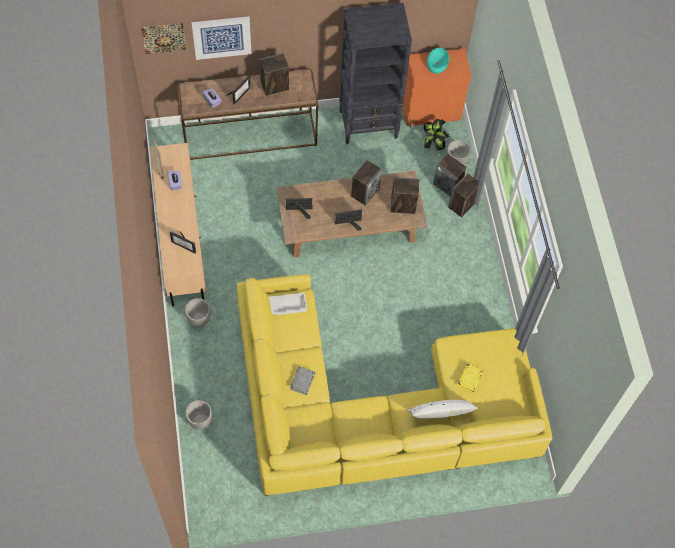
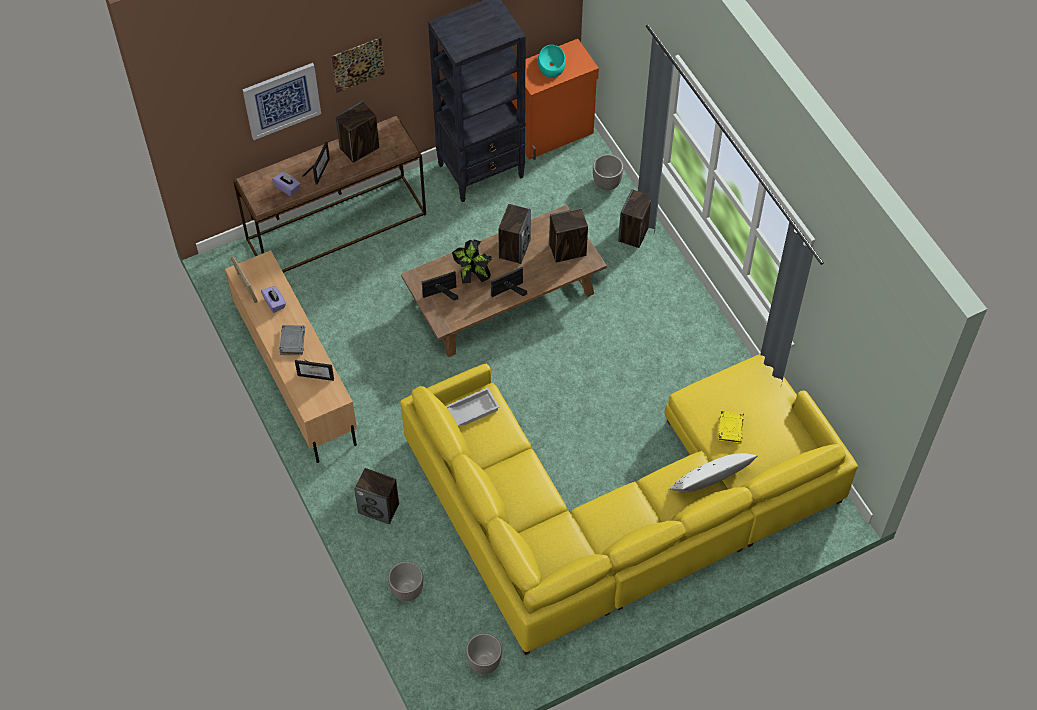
camera: 15 degrees left, 5 degrees down
picture [141,23,186,54] -> picture moved to [331,37,385,93]
planter [185,298,210,327] -> planter moved to [466,633,502,674]
grey book [290,366,316,395] -> grey book moved to [279,325,305,355]
potted plant [424,119,450,150] -> potted plant moved to [452,240,493,284]
speaker [433,154,466,197] -> speaker moved to [354,468,399,524]

